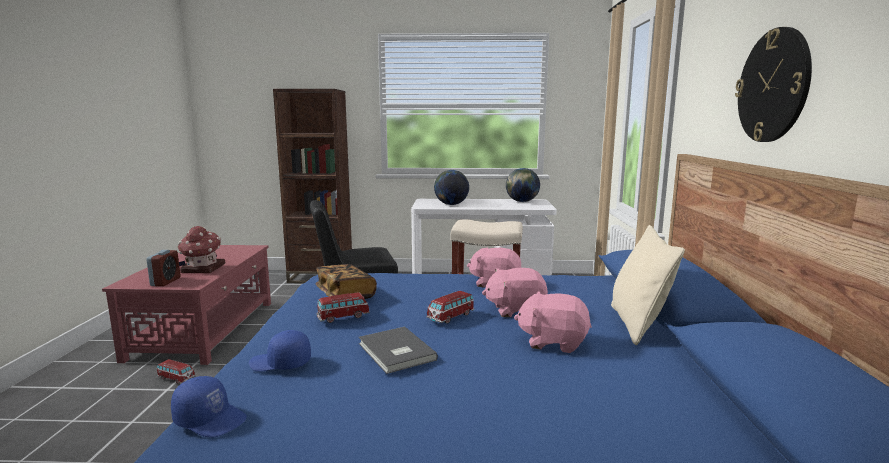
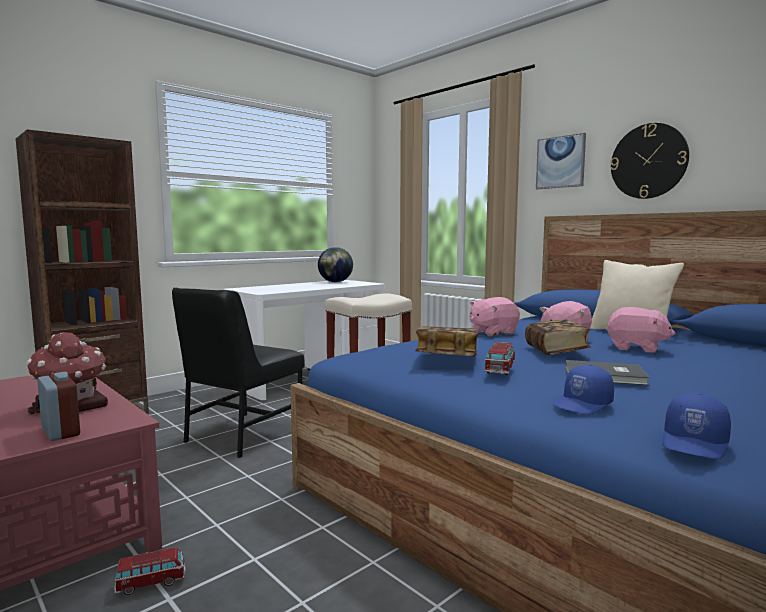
camera: 45 degrees left, 5 degrees down
blue cap [171,376,247,438] -> blue cap turned 150 degrees clockwise [662,393,731,459]
toy car [426,291,475,324] -> book [525,320,591,355]
globe [434,170,469,205] -> none
pink plush toy [514,291,592,353] -> pink plush toy turned 120 degrees counterclockwise [606,307,675,353]
none -> picture [536,133,586,189]

